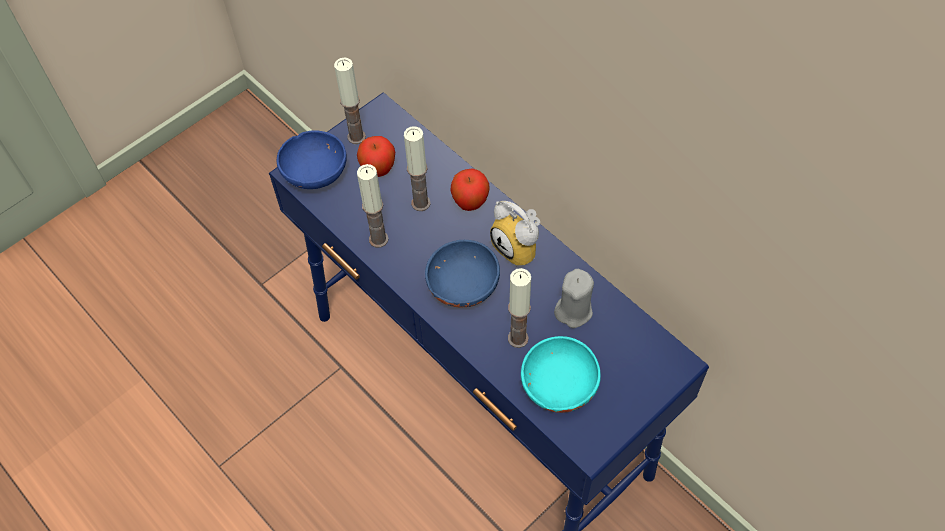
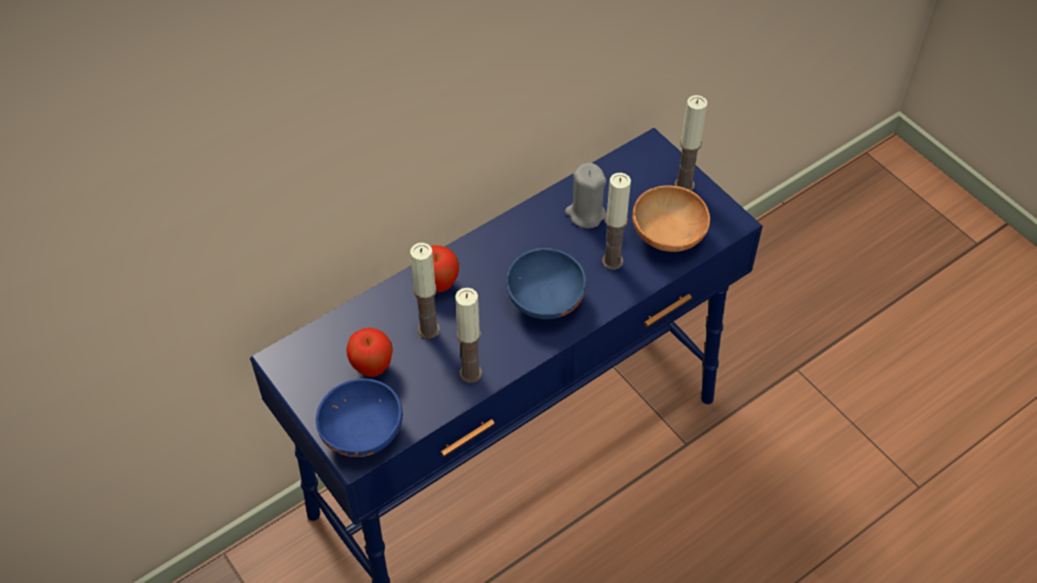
camera: 85 degrees left, 5 degrees down
candle [334,57,366,144] -> candle moved to [674,95,707,191]
alarm clock [490,201,540,266] -> none
turquoise bowl [521,336,601,413] -> brown bowl [632,186,710,252]

